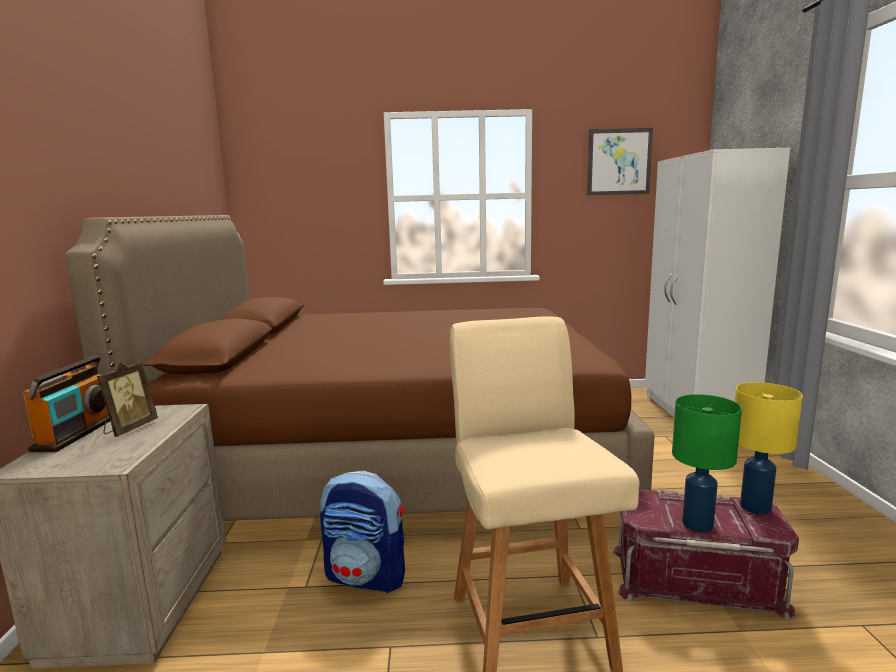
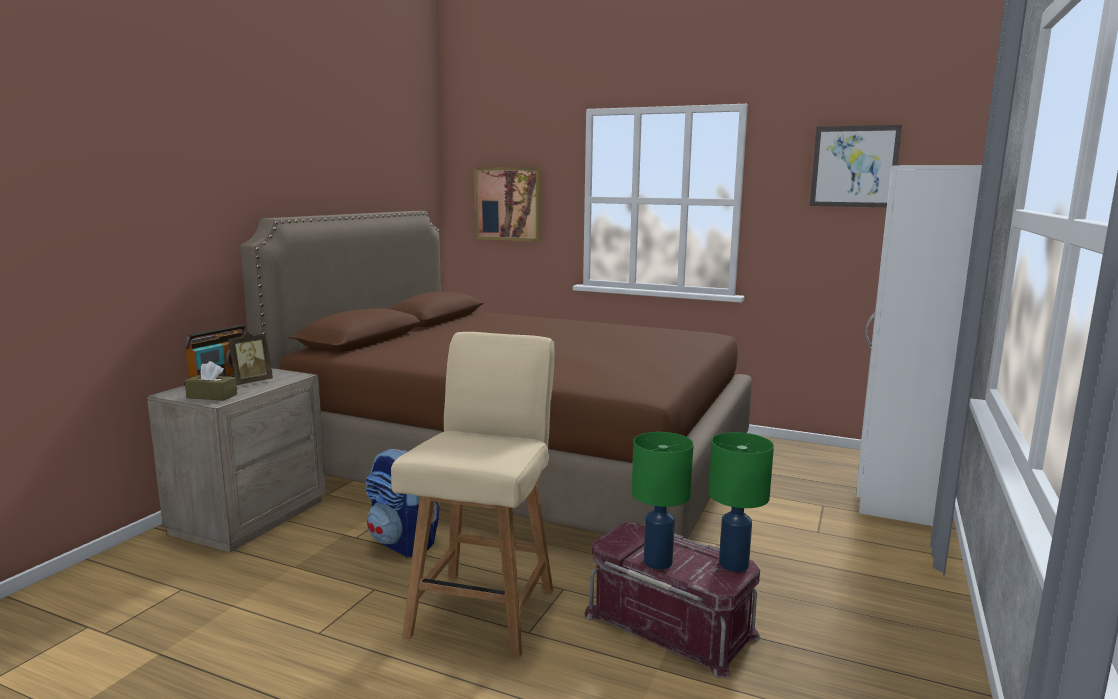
camera: 25 degrees right, 0 degrees up
yellow table lamp [735,382,803,514] -> green table lamp [708,432,774,572]
none -> brown tissue box [185,361,237,401]
none -> picture [474,167,541,242]

